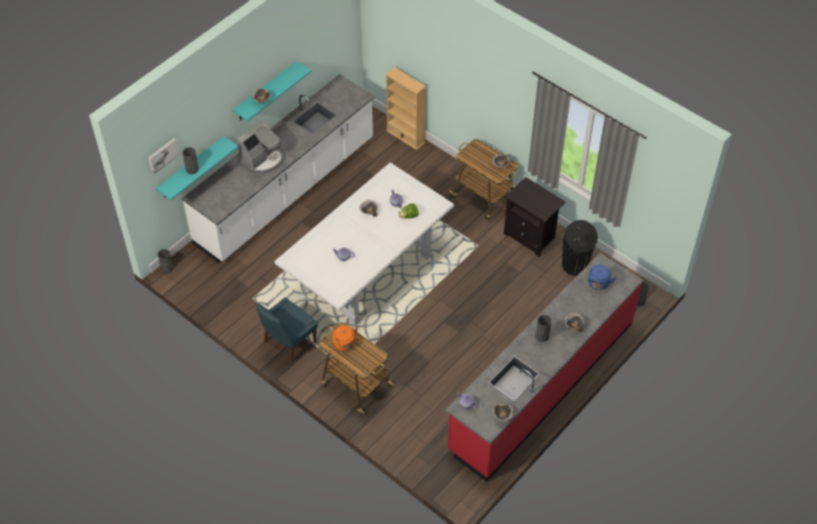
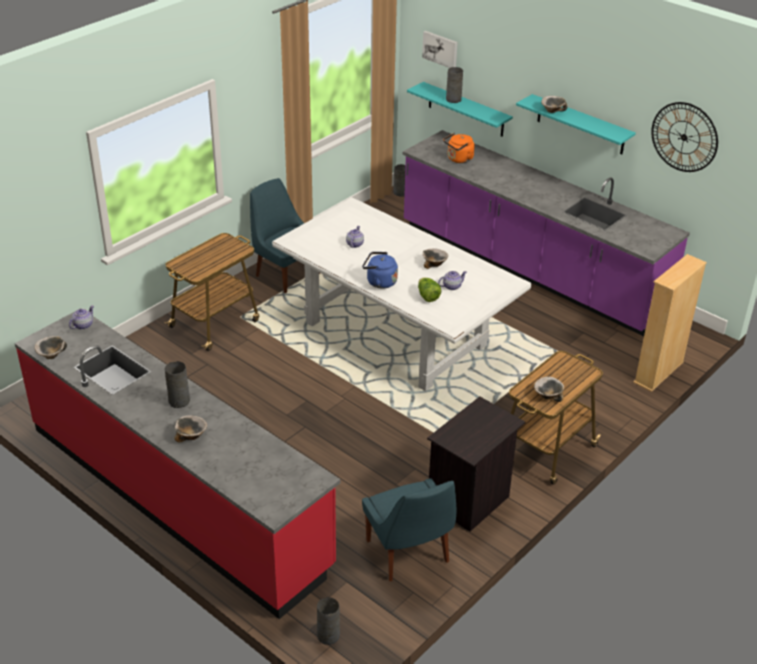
camera: 90 degrees right, 15 degrees down
white counter [182,74,375,263] -> purple counter [403,130,690,336]
coffee machine [237,121,284,174] -> none
orange kettle [333,325,359,351] -> orange kettle moved to [443,133,475,163]
black trash can [562,220,598,276] -> blue chair [362,478,456,581]
blue kettle [587,265,616,290] -> blue kettle moved to [362,252,398,289]
none -> wall clock [651,102,718,172]

